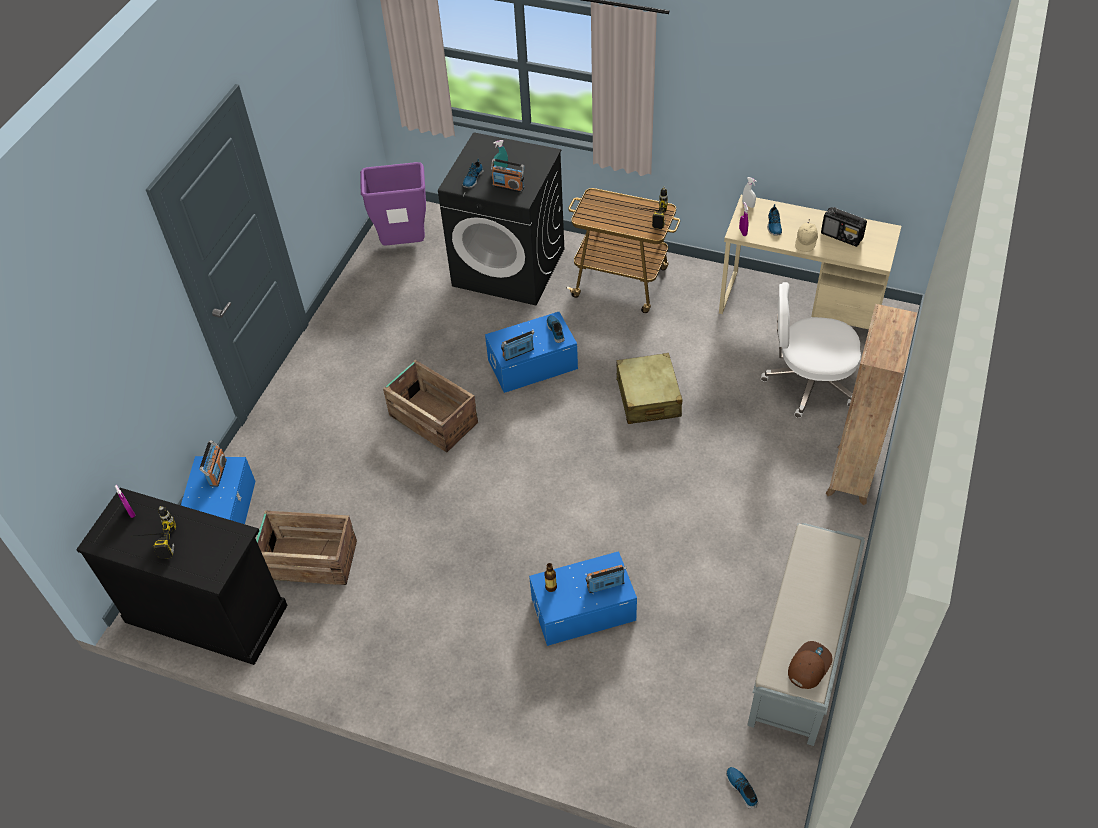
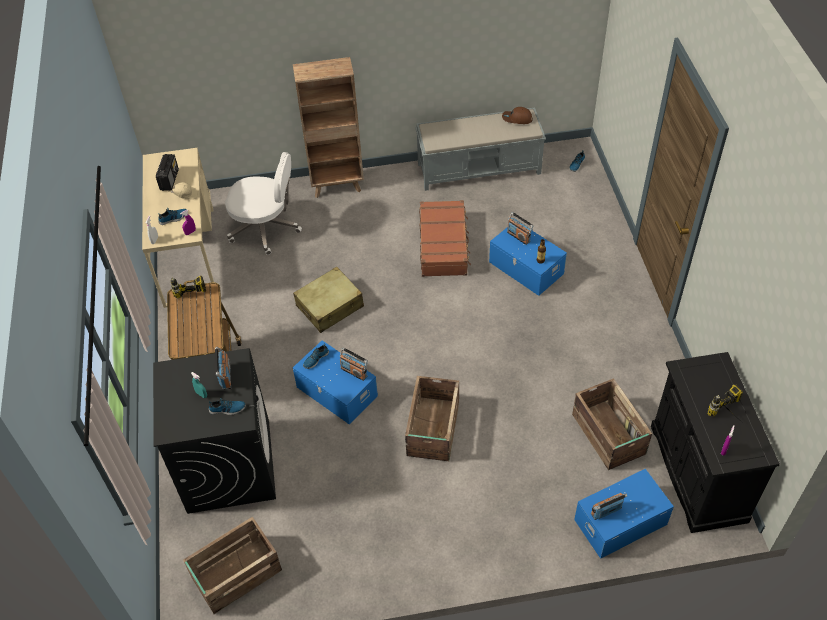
camera: 120 degrees left, 0 degrees up
purple trash can [360,162,426,246] -> crate [183,517,282,614]
white office chair [761,282,861,418] -> white office chair turned 60 degrees counterclockwise [225,152,302,255]
none -> brown suitcase [419,200,471,277]

